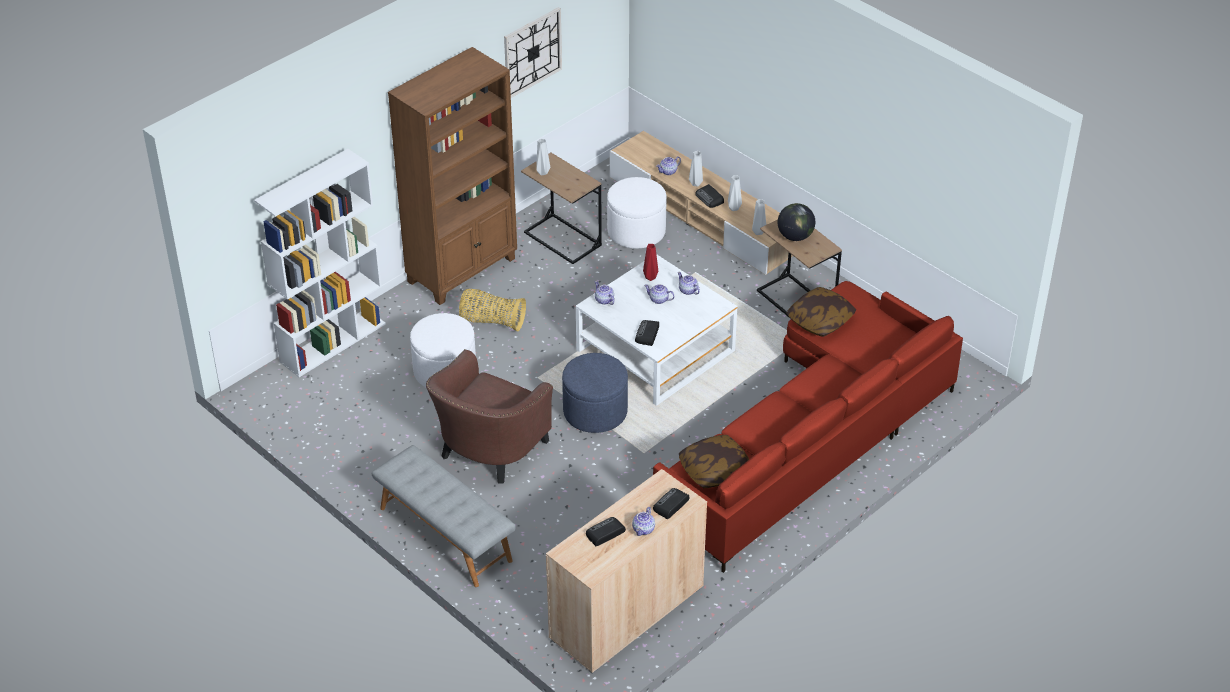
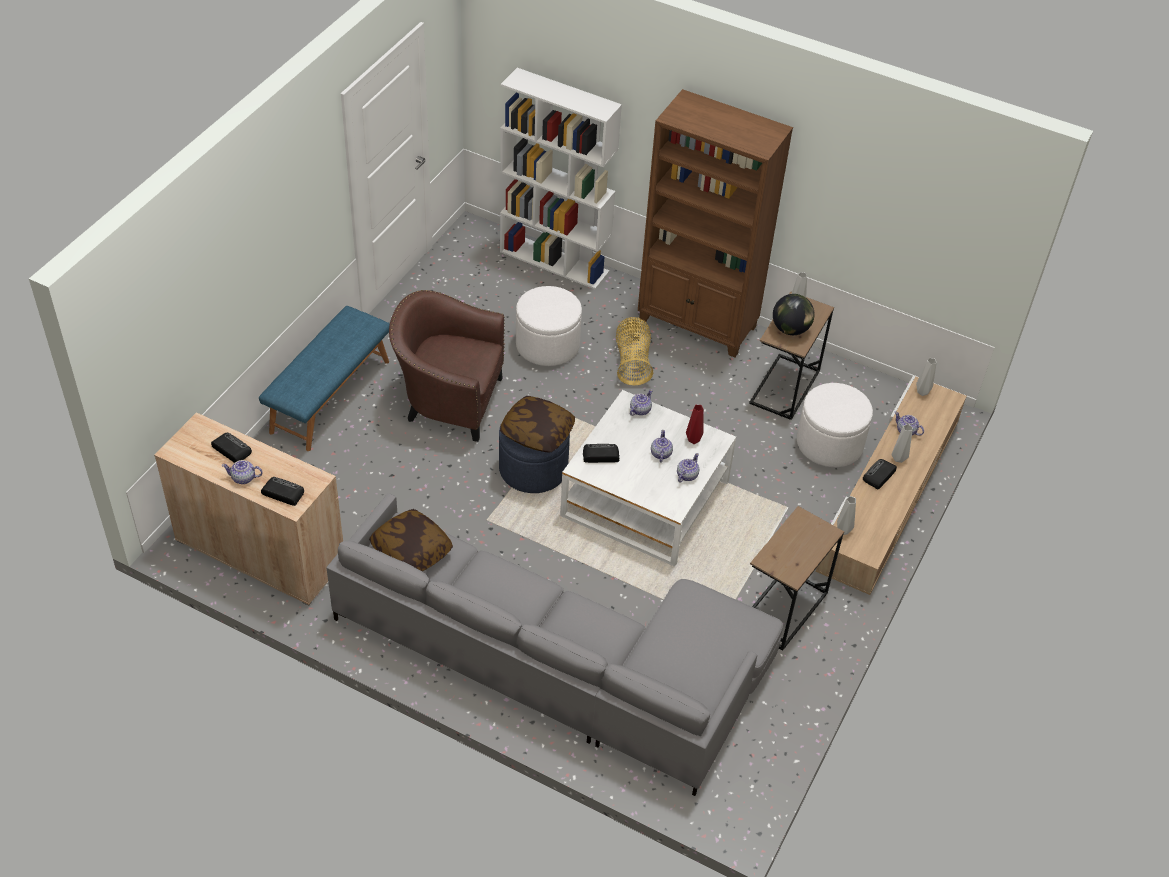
camera: 70 degrees right, 5 degrees up
grey bench [372,445,515,587] -> blue bench [259,306,390,451]
wall clock [504,7,562,98] -> none
red sofa [653,281,963,573] -> grey sofa [326,493,783,796]
grey vase [728,175,742,211] -> grey vase moved to [916,358,936,396]
globe [778,203,815,241] -> globe moved to [773,294,815,335]
pillow [787,287,856,337] -> pillow moved to [500,396,575,453]

